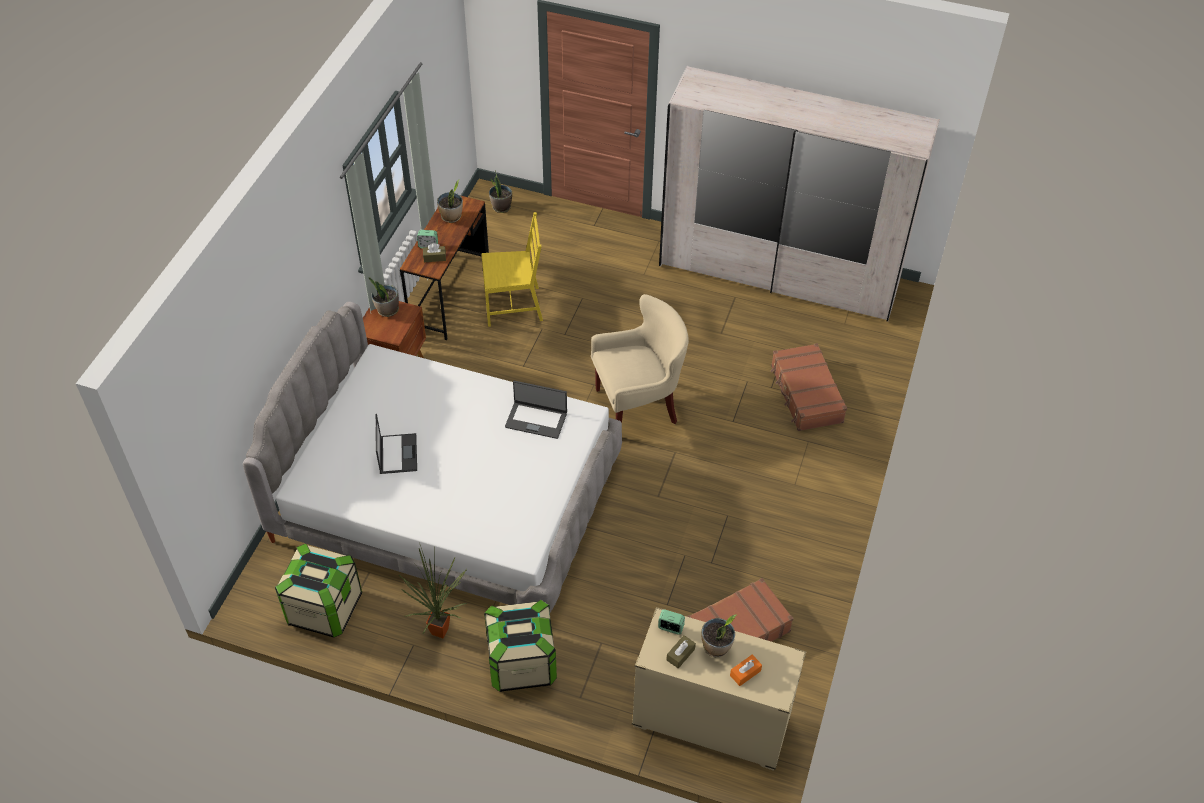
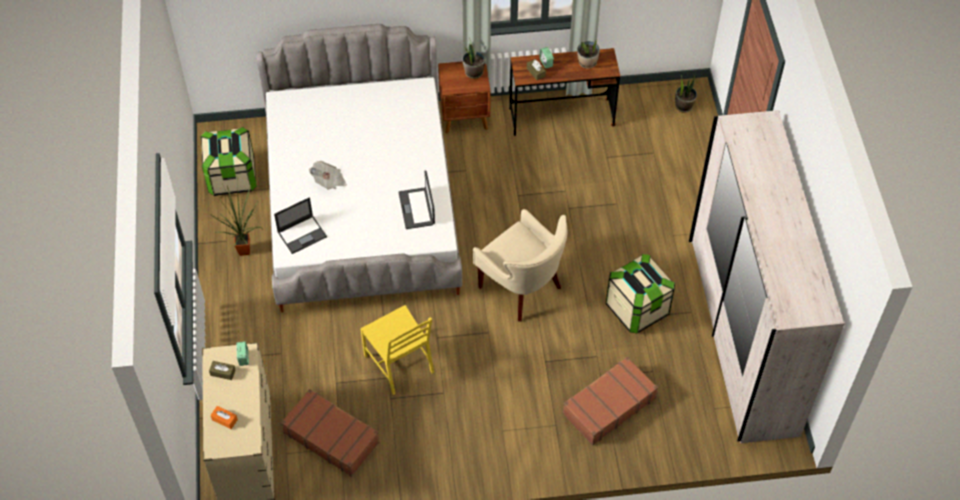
camera: 65 degrees right, 5 degrees up
laptop [376,414,417,474] -> laptop moved to [274,197,327,254]
yellow chair [481,212,543,327] -> yellow chair moved to [361,305,434,395]
storage box [484,600,557,692] -> storage box moved to [606,254,675,334]
potted plant [701,615,736,657] -> none
none -> newspaper [309,161,347,189]

